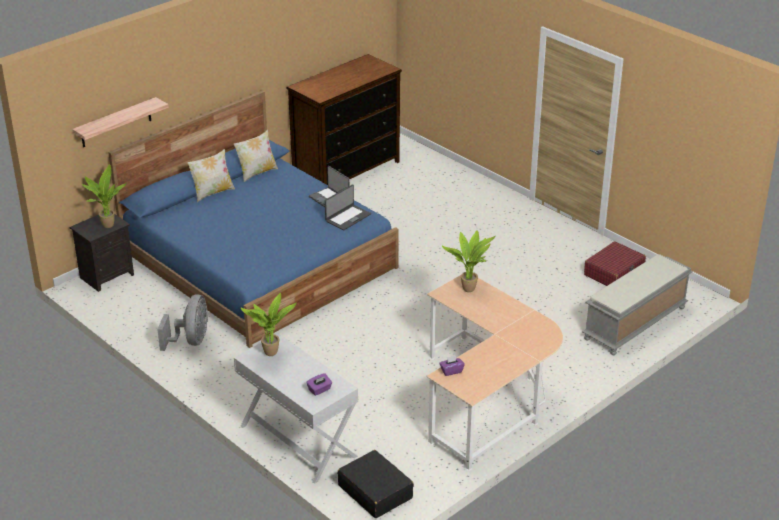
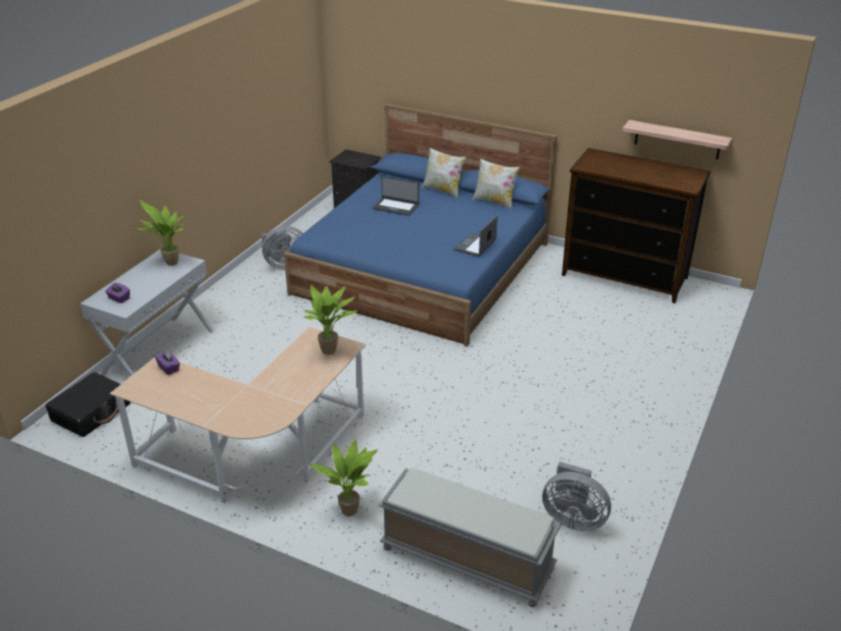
camera: 70 degrees right, 0 degrees up
shelf [72,97,169,147] -> shelf moved to [622,120,732,160]
potted plant [82,164,127,228] -> potted plant moved to [310,439,378,516]
laptop [325,184,371,230] -> laptop moved to [373,176,419,216]
red suitcase [584,241,646,286] -> grey fan [543,462,611,531]

